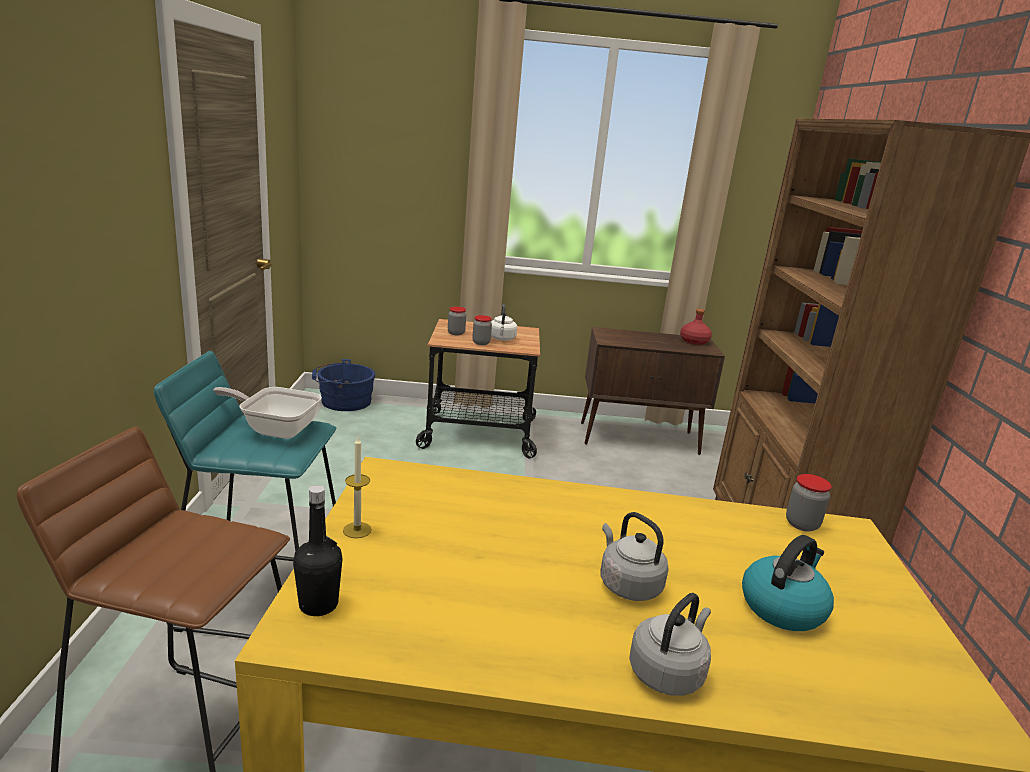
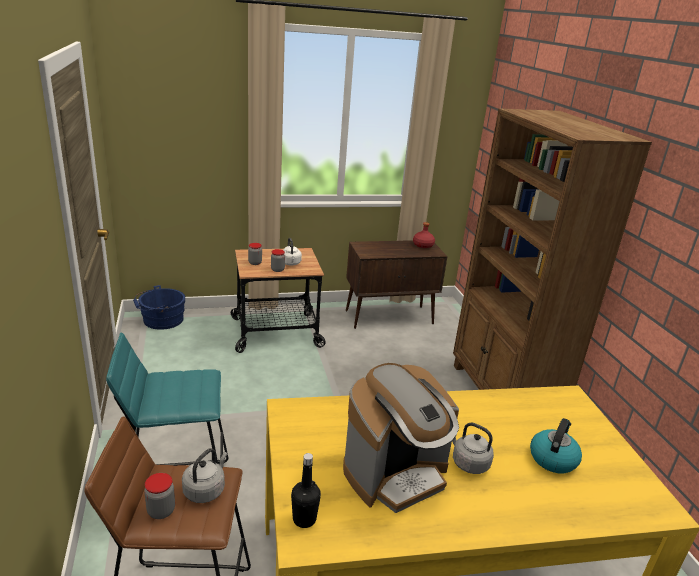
camera: 15 degrees left, 5 degrees up
frying pan [213,387,322,439] -> none
candle [343,437,372,538] -> none
grey kettle [629,593,711,696] -> grey kettle moved to [182,448,228,503]
jar [786,474,832,532] -> jar moved to [144,473,175,519]
none -> coffee machine [343,363,459,513]

